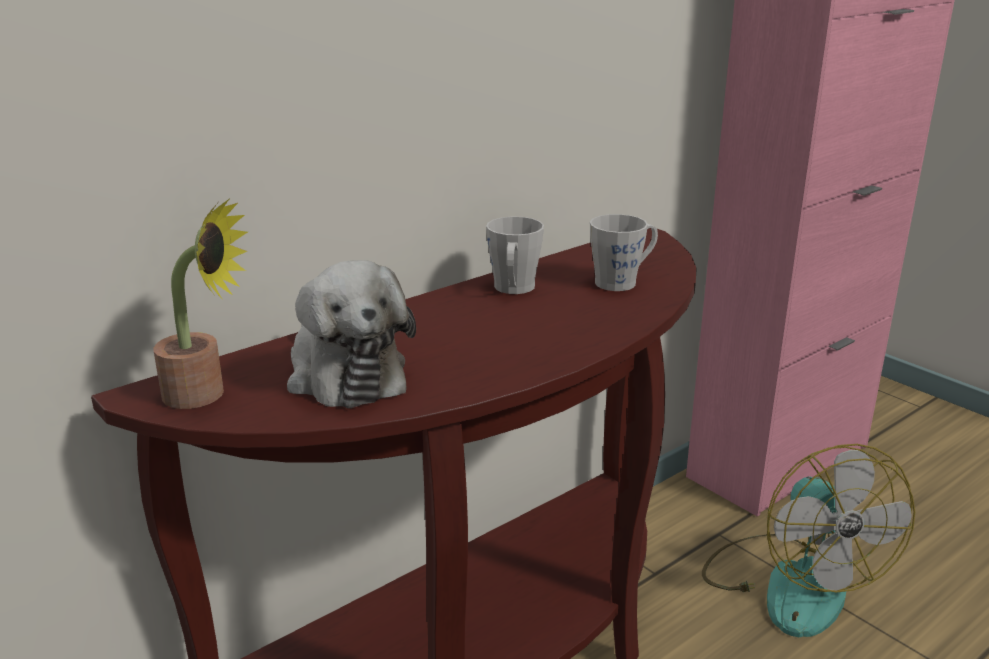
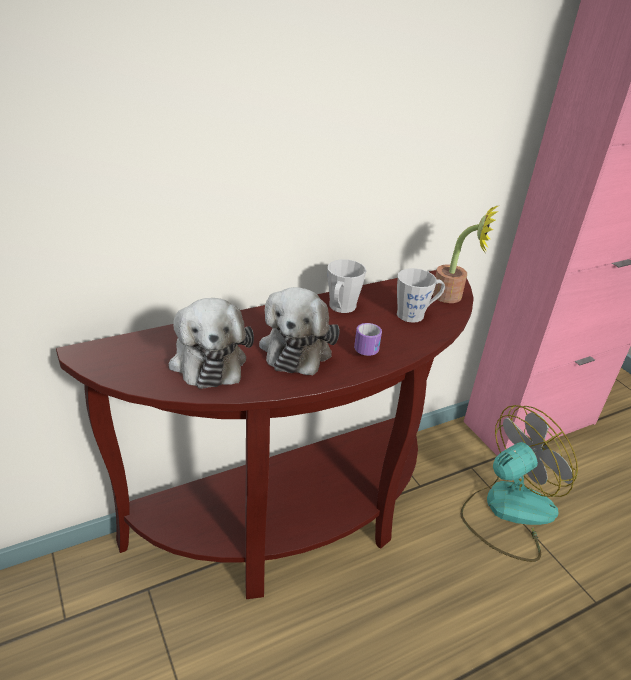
camera: 10 degrees right, 10 degrees up
potted plant [153,199,248,409] -> potted plant moved to [433,204,499,303]
fan [702,444,915,637] -> fan turned 120 degrees counterclockwise [460,405,578,562]
none -> plush toy [259,287,340,376]
none -> mug [354,323,382,356]

